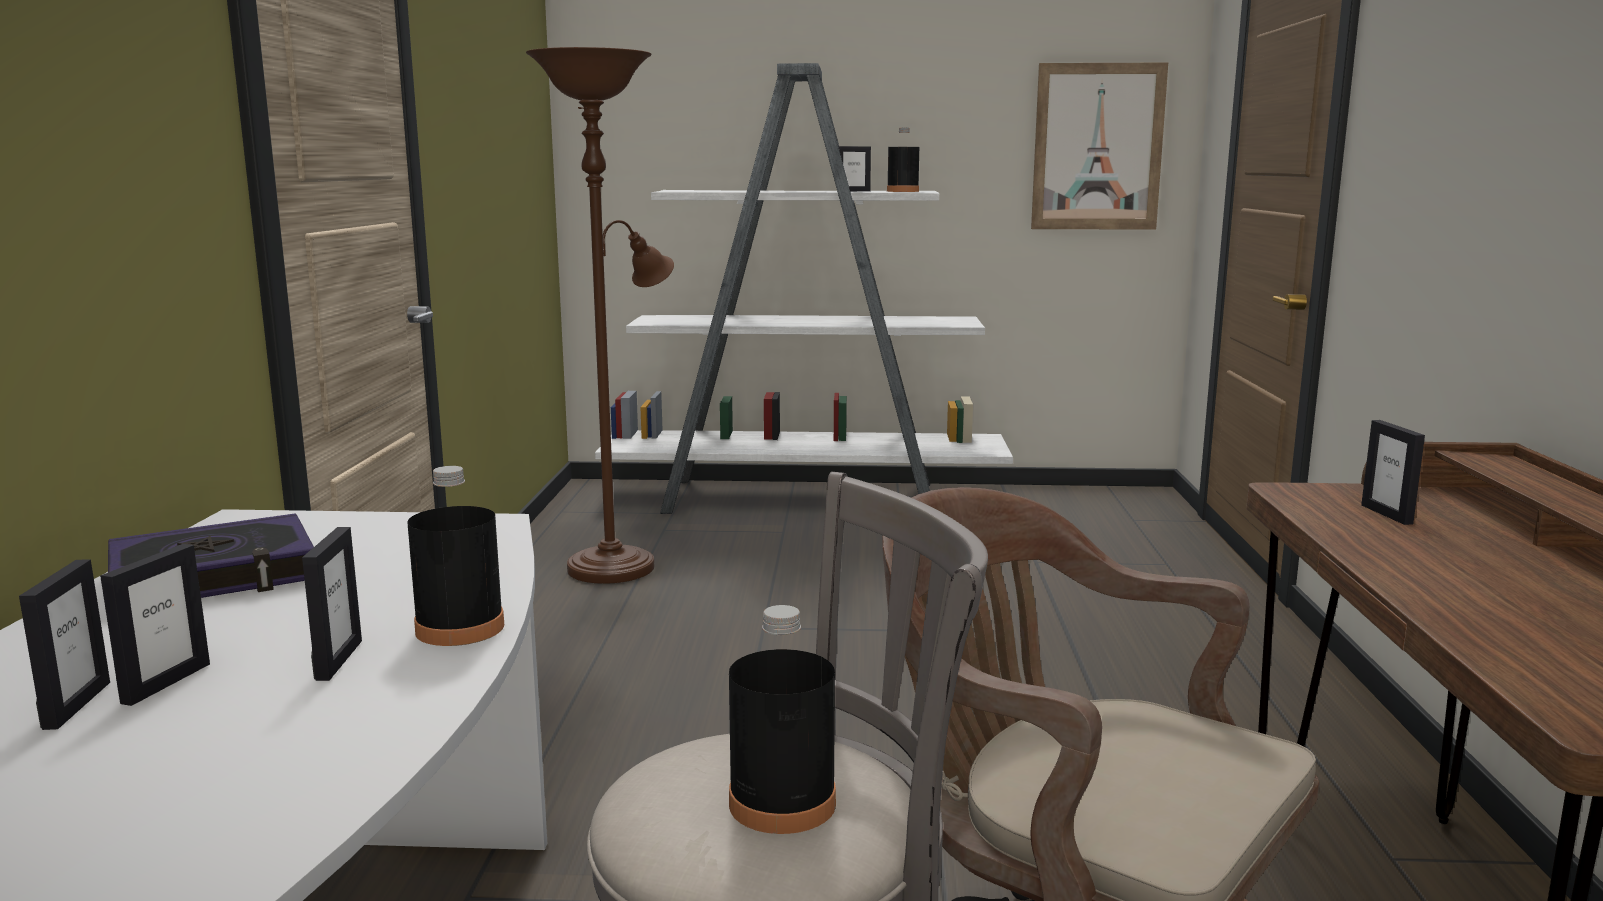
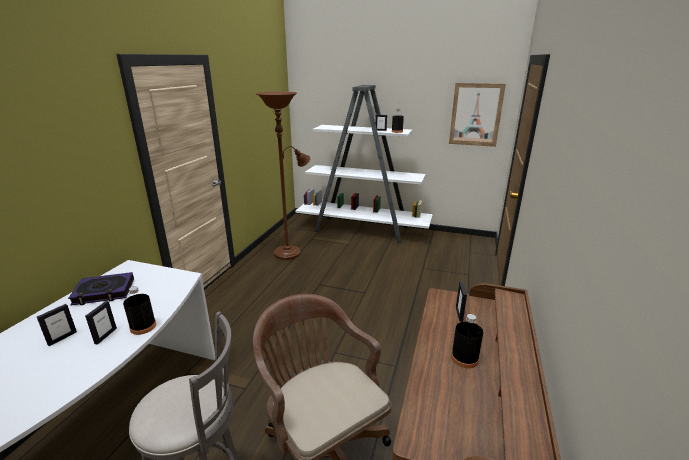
camera: 15 degrees right, 10 degrees up
picture frame [19,559,110,730] -> none
black bottle [729,605,836,834] -> black bottle moved to [451,314,483,368]

